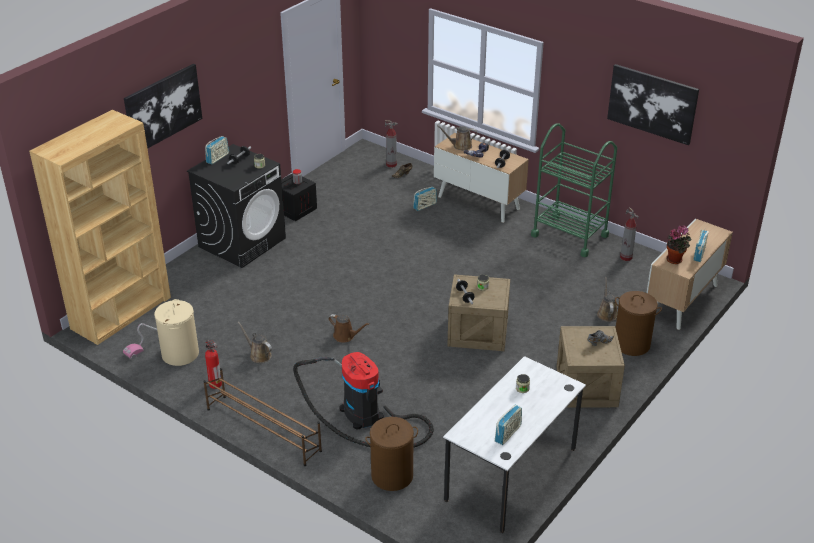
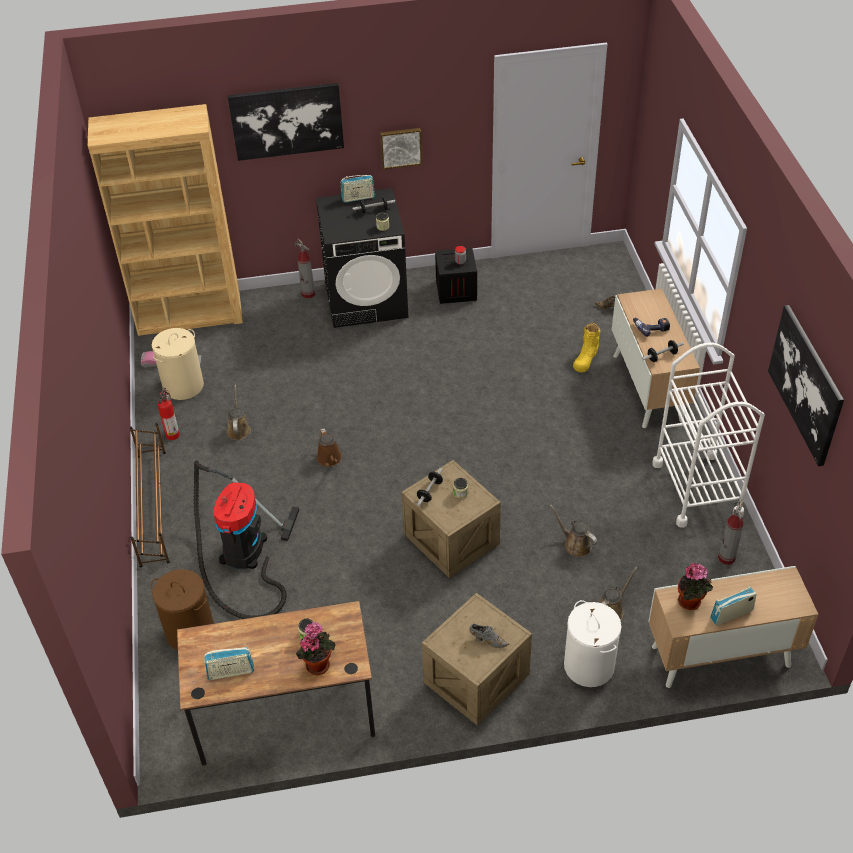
camera: 45 degrees right, 10 degrees up
fire extinguisher [385,120,398,168] -> fire extinguisher moved to [295,239,315,298]
radio [413,187,437,211] -> yellow boot [573,323,600,372]
brown watering can [437,125,477,151] -> brown watering can moved to [550,504,598,557]
white desk [443,356,586,533] -> brown desk [177,601,376,766]
green cart [531,123,617,257] -> white cart [652,343,765,528]
brown laundry basket [615,291,662,356] -> white laundry basket [564,600,622,687]
none -> potted plant [296,622,335,675]
none -> picture [380,128,422,169]

